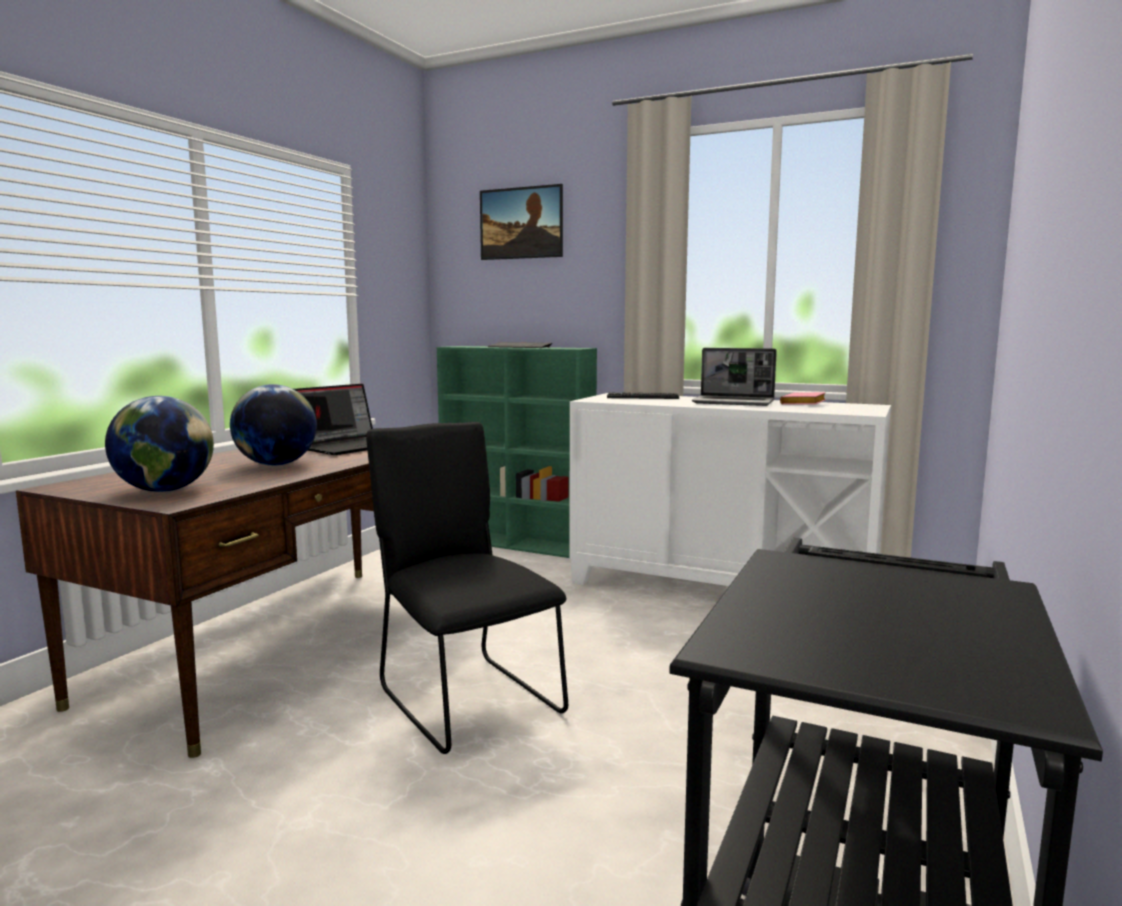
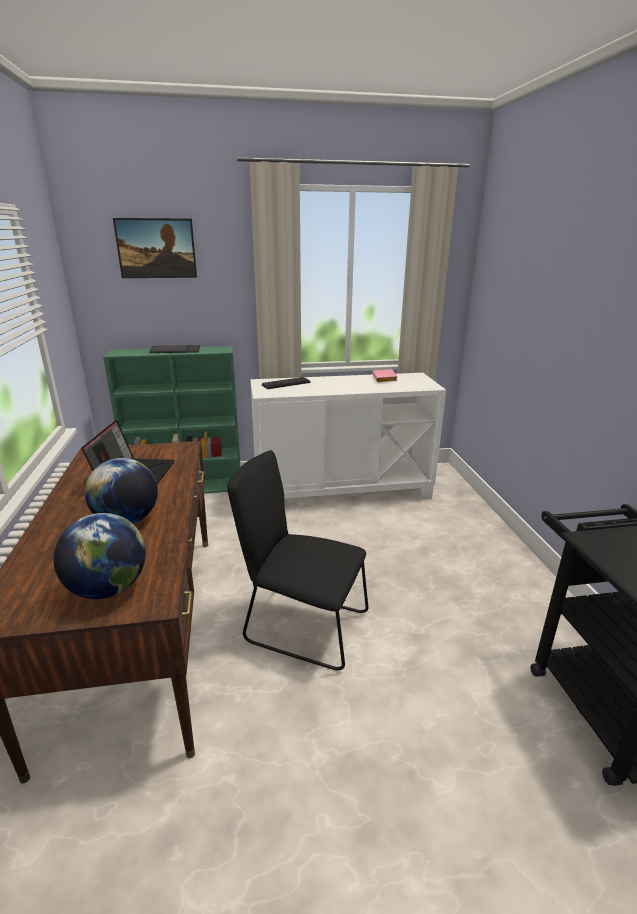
camera: 35 degrees left, 15 degrees up
laptop [692,348,777,406] -> none

